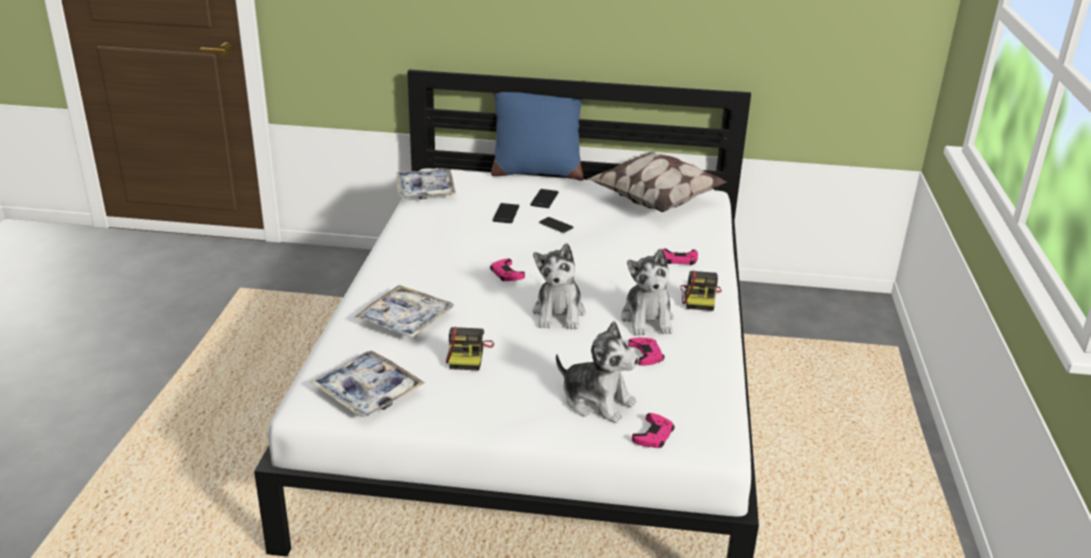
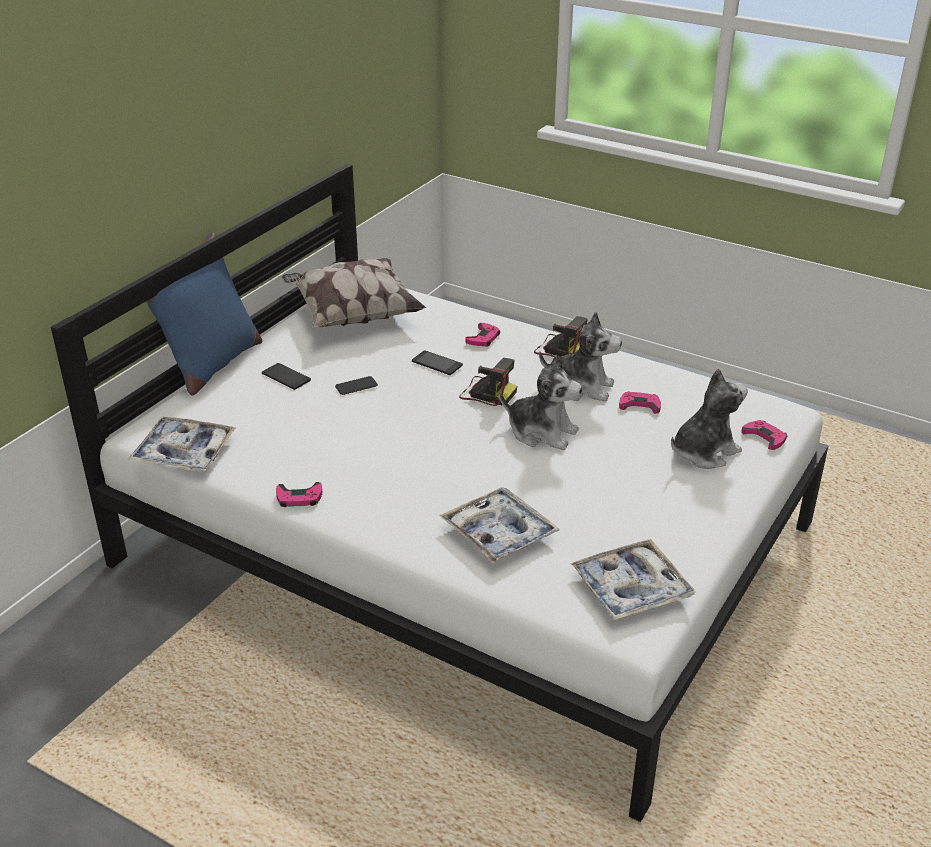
camera: 65 degrees left, 5 degrees up
camera [446,327,494,370] -> camera moved to [459,358,517,406]
pink game controller [490,259,525,281] -> pink game controller moved to [276,482,322,507]
phone [493,203,519,223] -> phone moved to [412,350,463,375]

